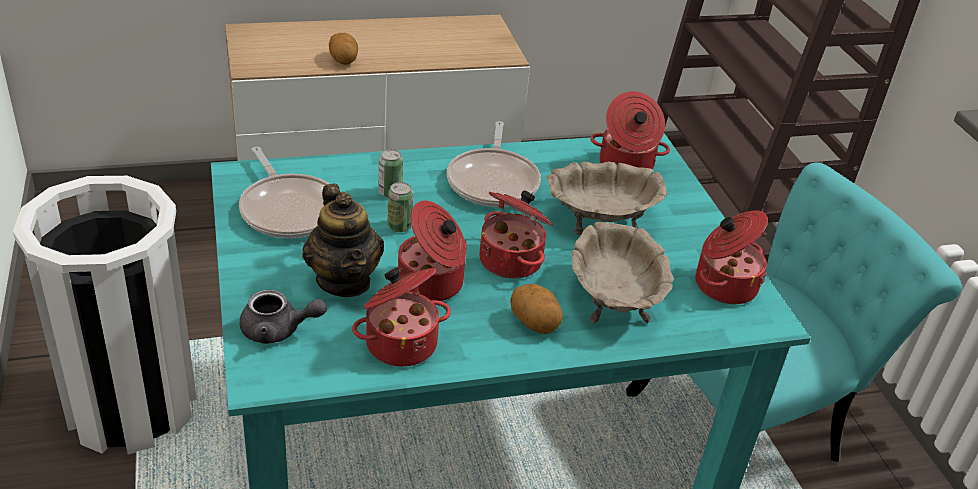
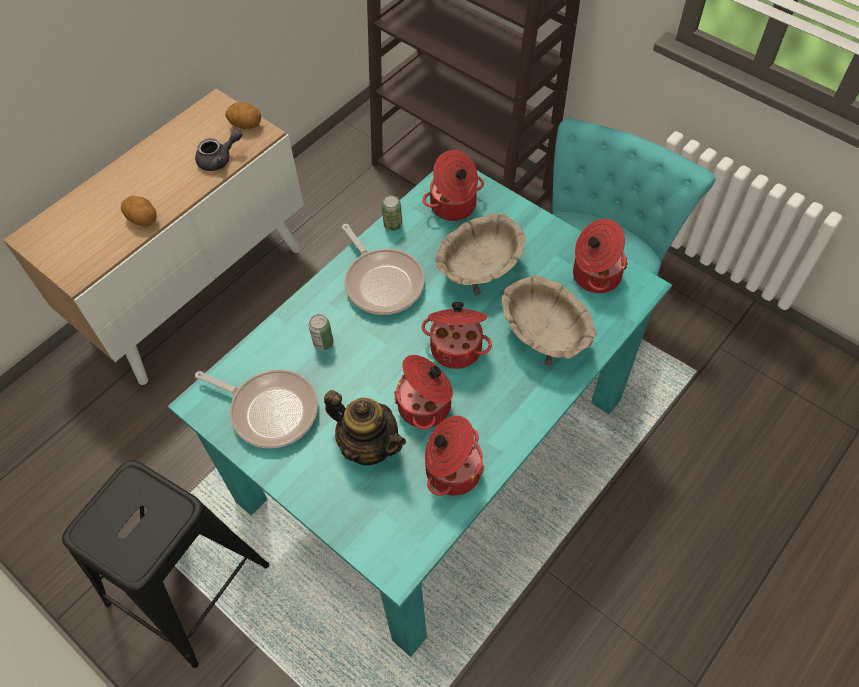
camera: 30 degrees left, 20 degrees up
white trash can [13,176,197,455] -> black stool [62,460,269,668]
grey teapot [240,290,327,344] -> grey teapot moved to [195,129,242,171]
can [387,182,413,232] -> can moved to [382,195,402,231]
potato [510,284,563,334] -> potato moved to [225,102,261,129]

